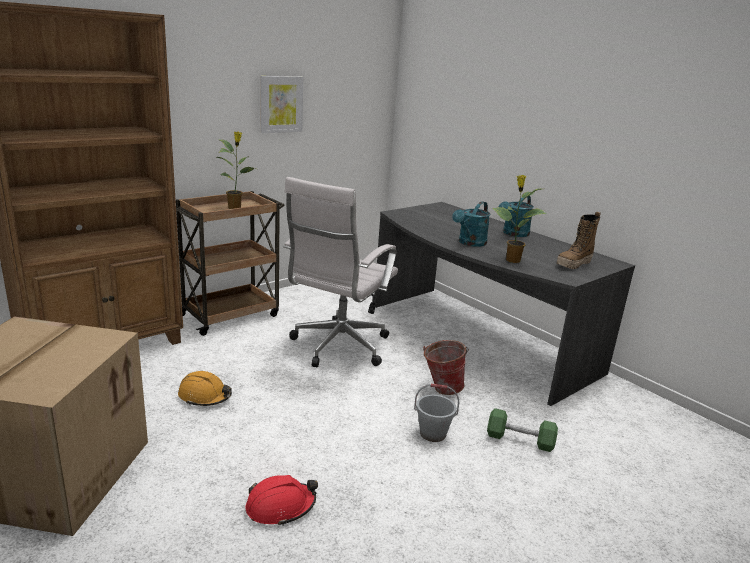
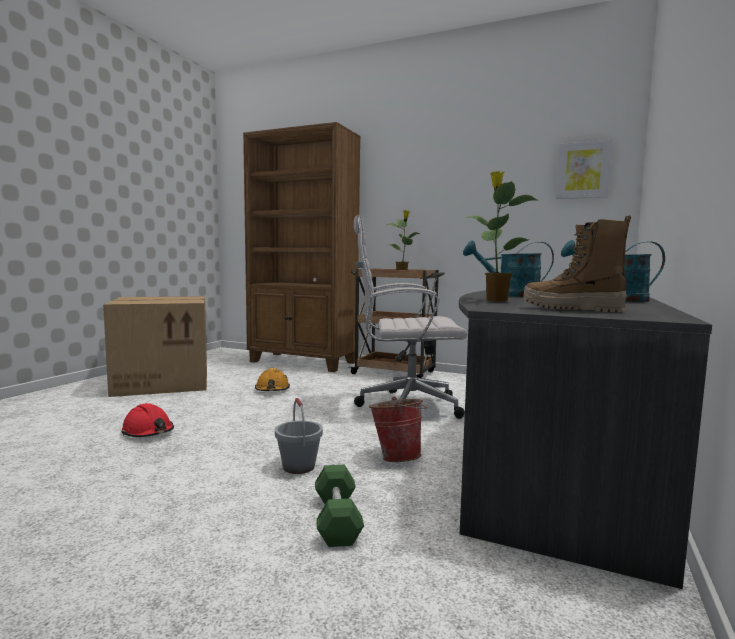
camera: 65 degrees right, 15 degrees down
picture [260,76,303,133] -> picture moved to [556,140,612,199]

